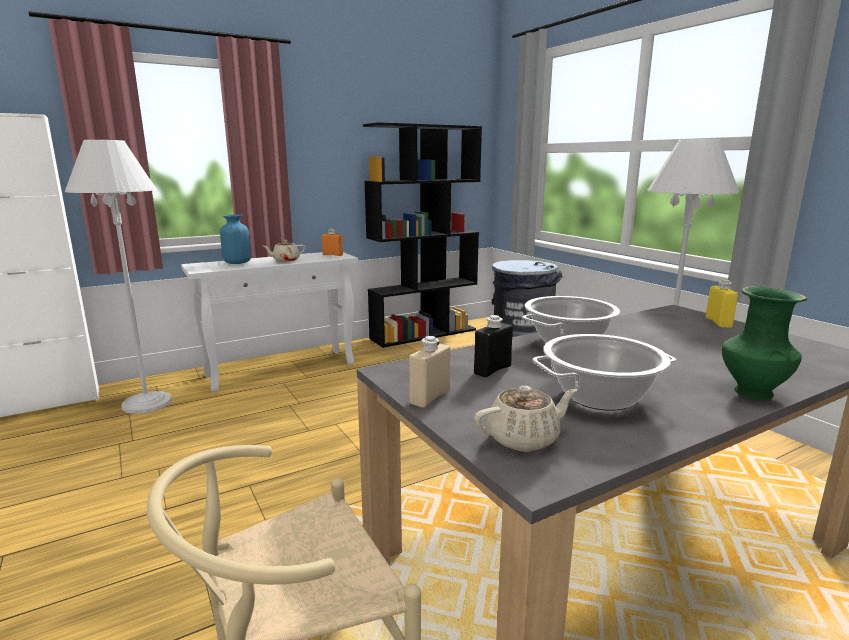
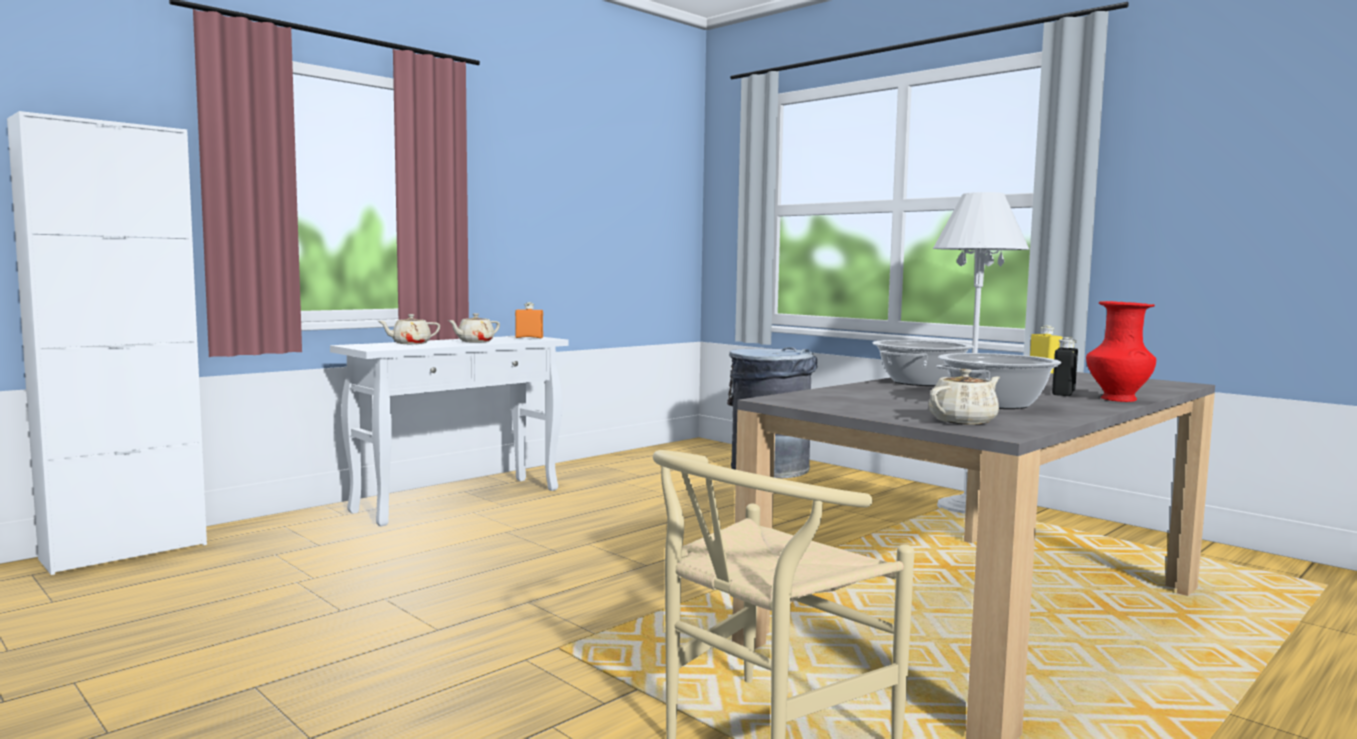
camera: 15 degrees left, 10 degrees down
white floor lamp [65,140,172,414] -> none
blue vase [220,215,251,264] -> beige teapot [379,314,440,344]
black bookcase [363,122,482,348] -> none
beige bottle [409,336,450,407] -> none
black bottle [474,315,513,377] -> black bottle moved to [1052,337,1078,396]
green vase [722,286,807,400] -> red vase [1086,301,1156,402]

